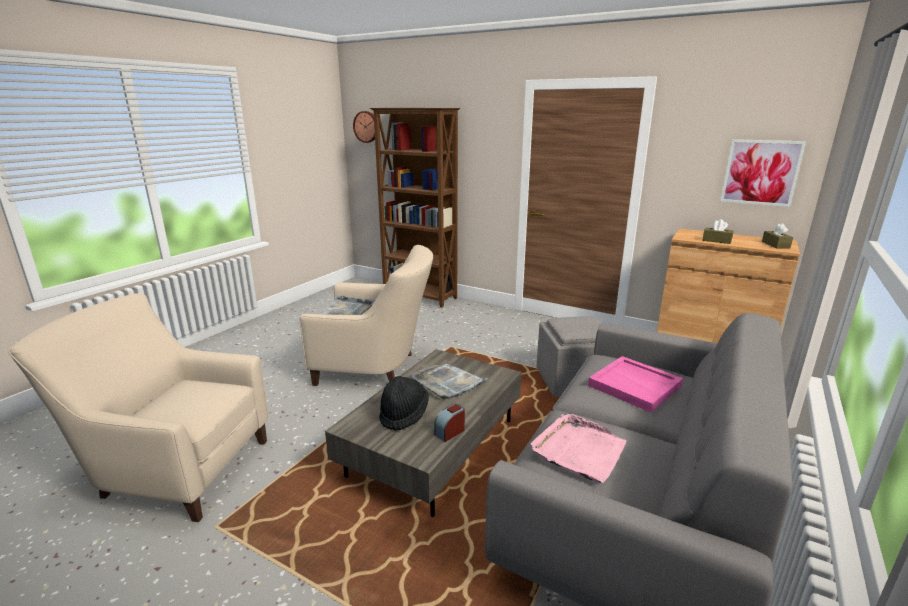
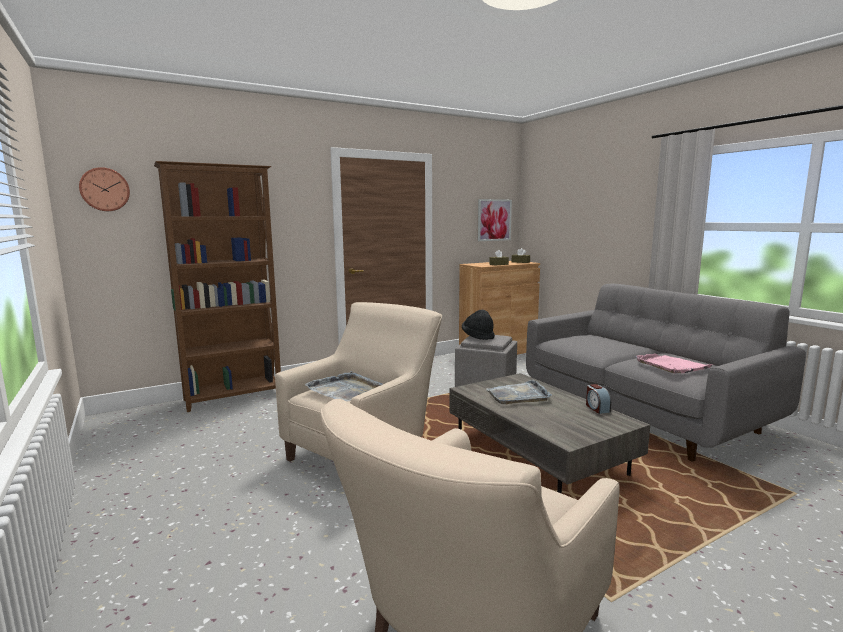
camera: 60 degrees left, 10 degrees down
black hat [379,376,429,431] -> black hat moved to [462,310,495,340]
pink tray [588,356,683,412] -> none

